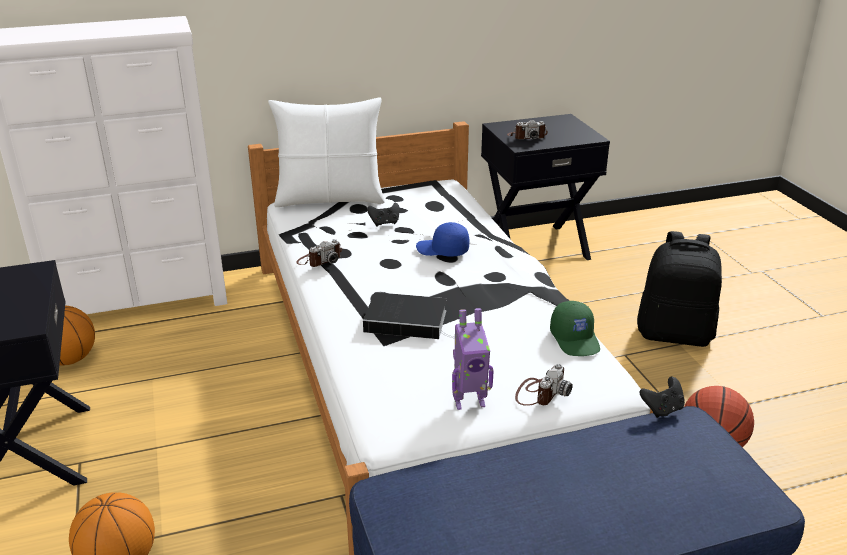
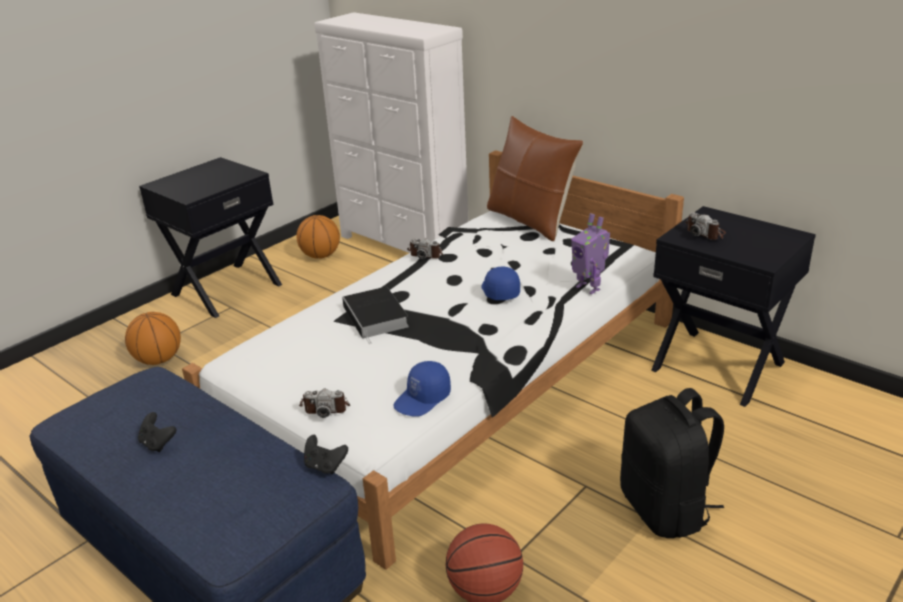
camera: 60 degrees right, 0 degrees up
white pillow [268,97,385,207] -> brown pillow [487,116,583,241]
black game controller [367,203,400,227] -> black game controller moved to [138,412,177,452]
toy robot [452,308,494,410] -> toy robot moved to [571,213,610,294]
green cap [550,301,600,356] -> blue cap [393,361,451,417]

